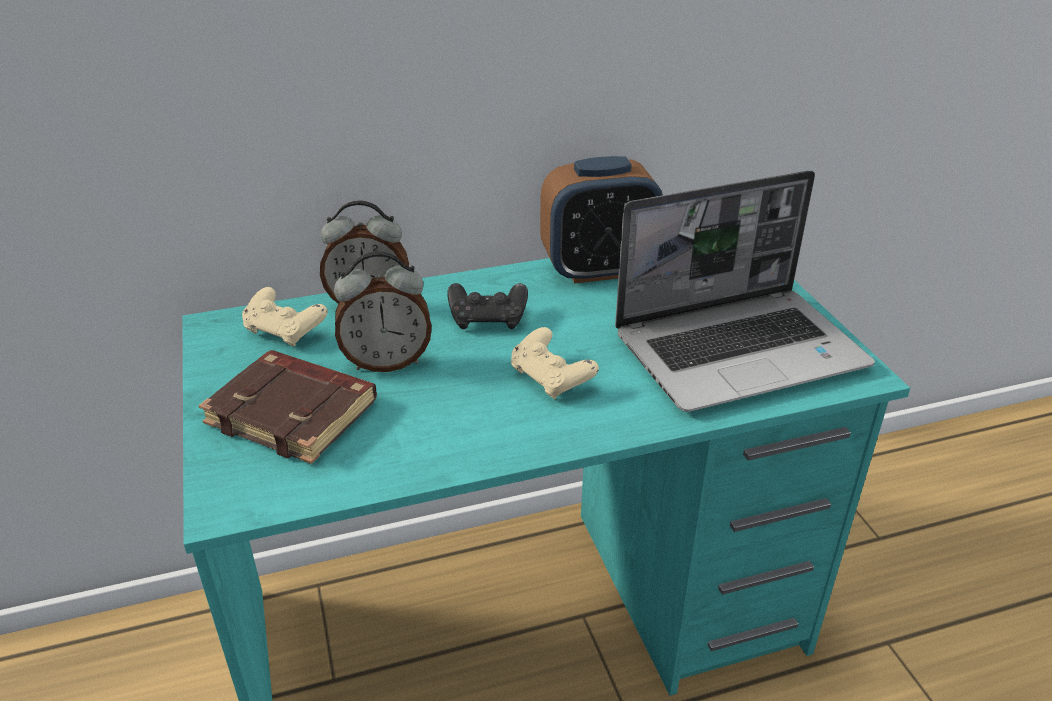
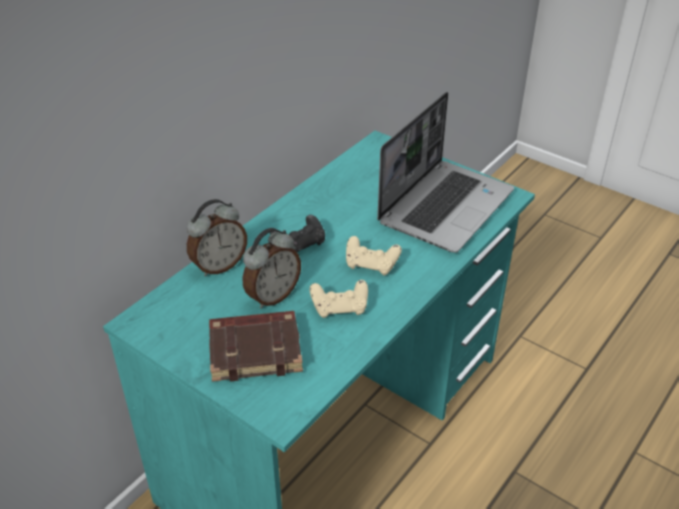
camera: 35 degrees left, 5 degrees up
beige game controller [242,287,328,347] -> beige game controller moved to [310,280,368,318]
alarm clock [540,156,663,284] -> none

